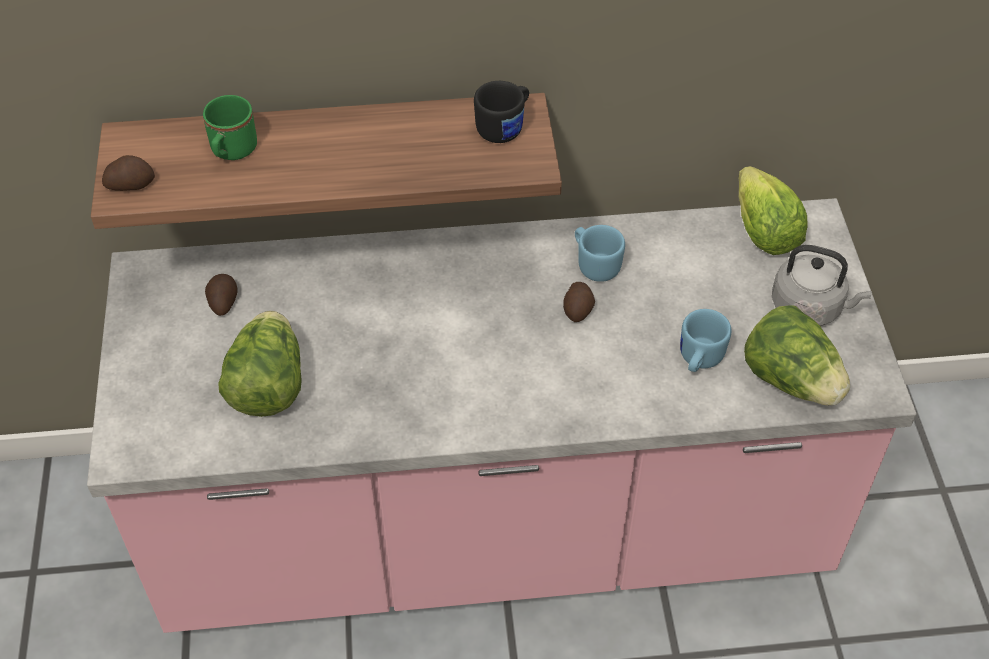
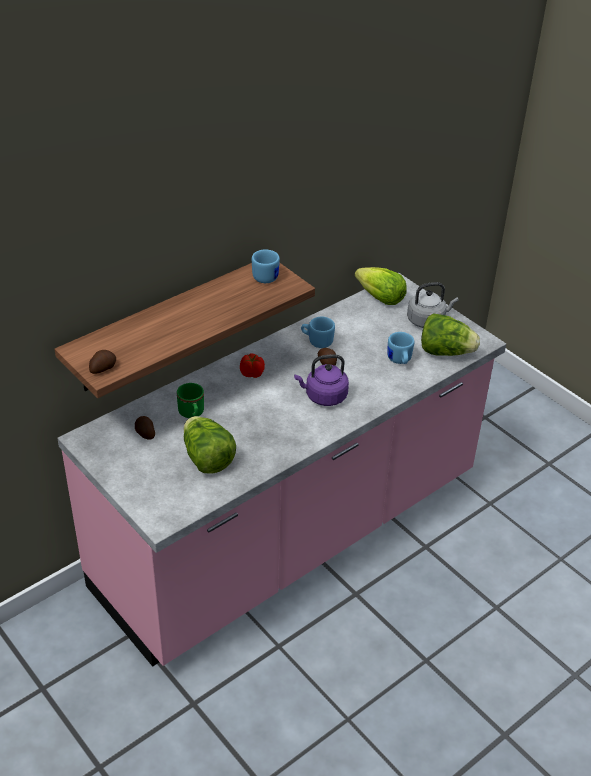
camera: 35 degrees left, 10 degrees down
green mug [203,95,257,160] -> green mug moved to [177,383,204,418]
black mug [474,81,529,143] -> blue mug [252,249,280,283]
none -> tomato [240,353,265,378]
none -> purple kettle [294,354,349,406]

